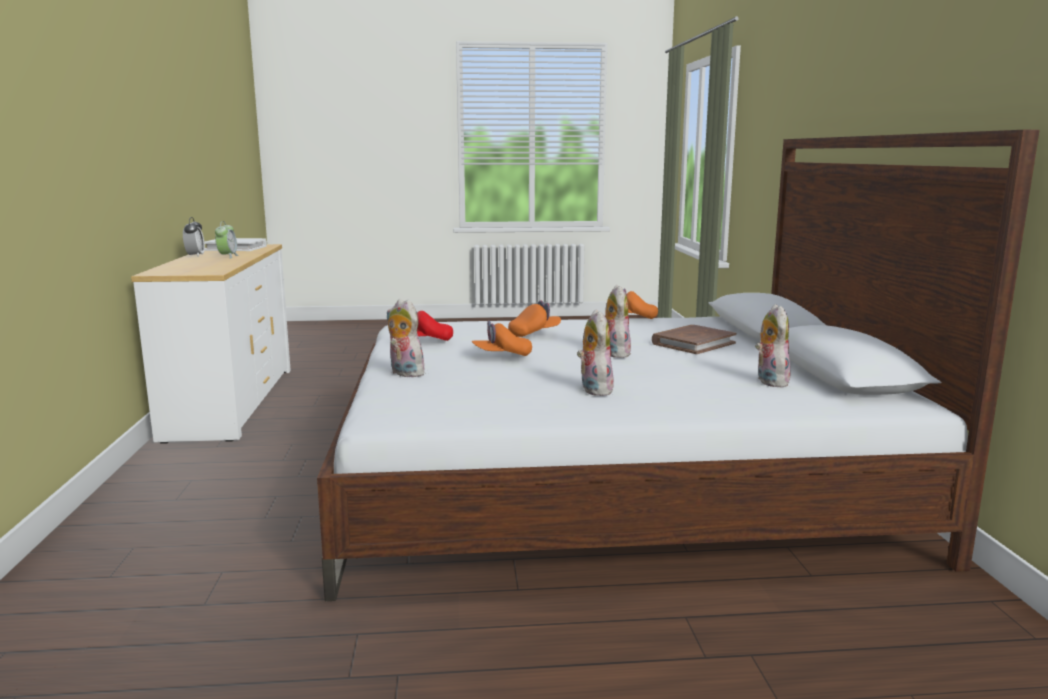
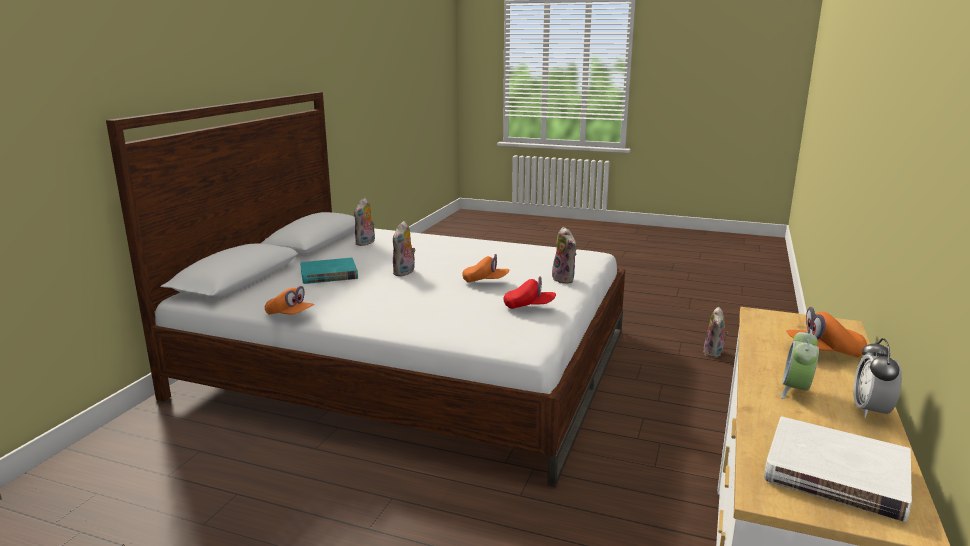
camera: 155 degrees left, 5 degrees up
orange cap [508,301,561,337] -> orange cap moved to [786,307,867,357]
plush toy [577,309,614,396] -> plush toy moved to [703,307,729,358]
brown book [652,325,736,354] -> turquoise book [300,258,358,284]

